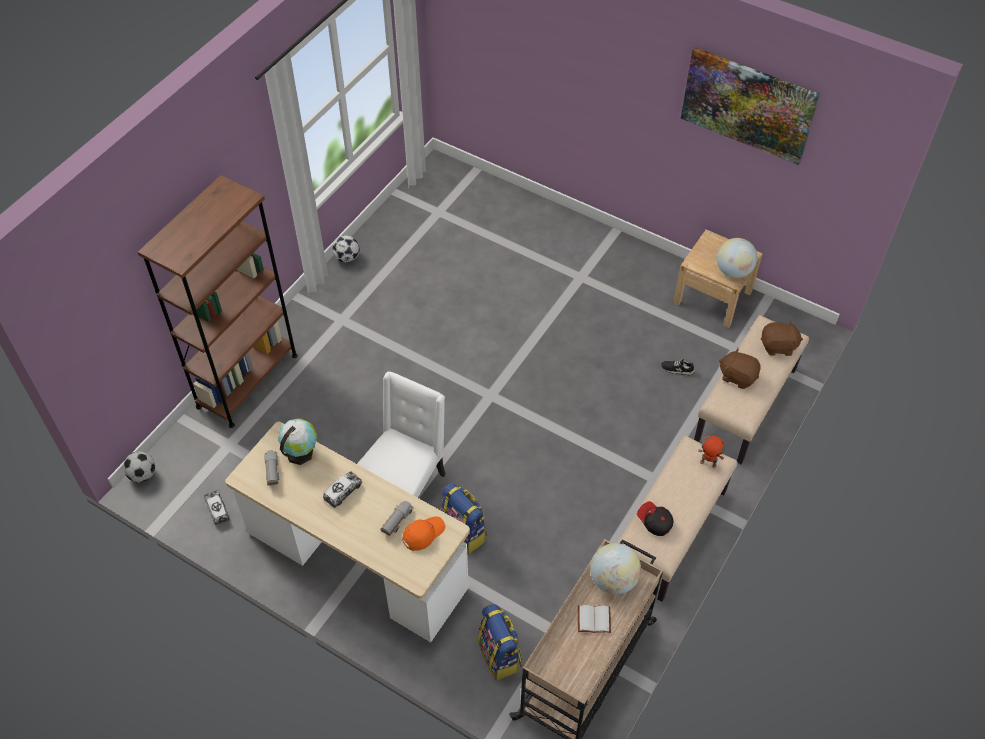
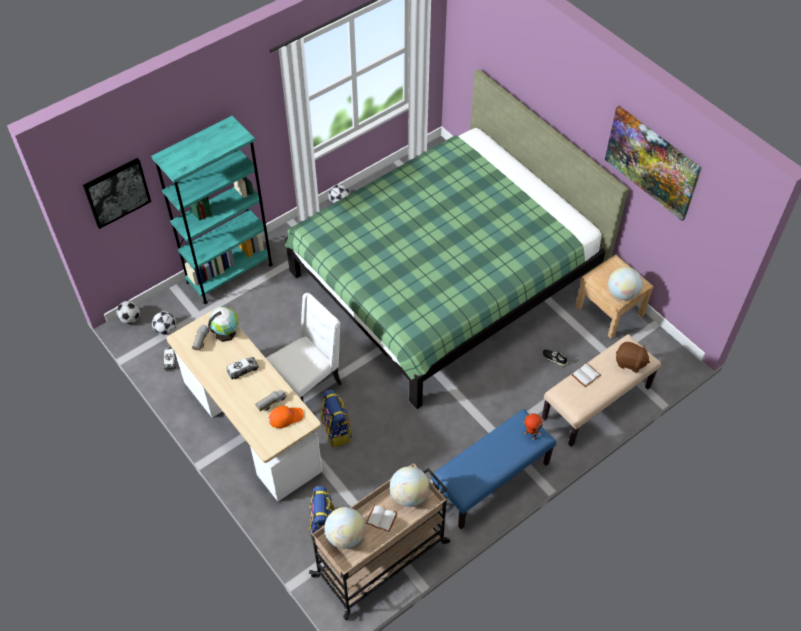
camera: 20 degrees right, 0 degrees up
brown bookcase [138,175,298,428] -> turquoise bookcase [151,116,273,304]
beige bench [617,436,738,602] -> blue bench [431,409,556,529]
cap [637,501,674,536] -> none
brown plush toy [719,348,761,389] -> white book [571,363,601,387]
none -> picture [83,158,151,229]
none -> football [152,311,176,335]
none -> green bed [285,69,629,409]
none -> globe [324,507,365,549]

